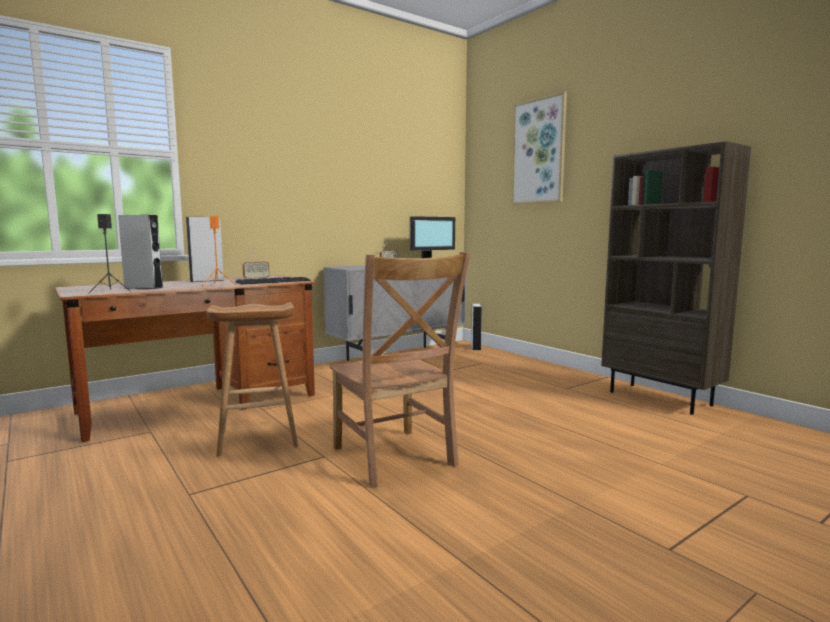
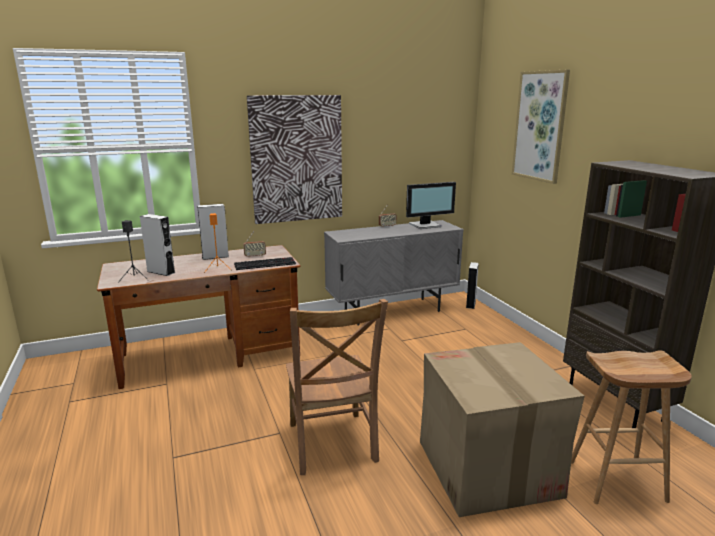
camera: 15 degrees right, 10 degrees up
brown stool [207,302,298,457] -> brown stool moved to [571,350,692,504]
none -> picture [247,95,342,224]
none -> cardboard box [420,342,585,517]

